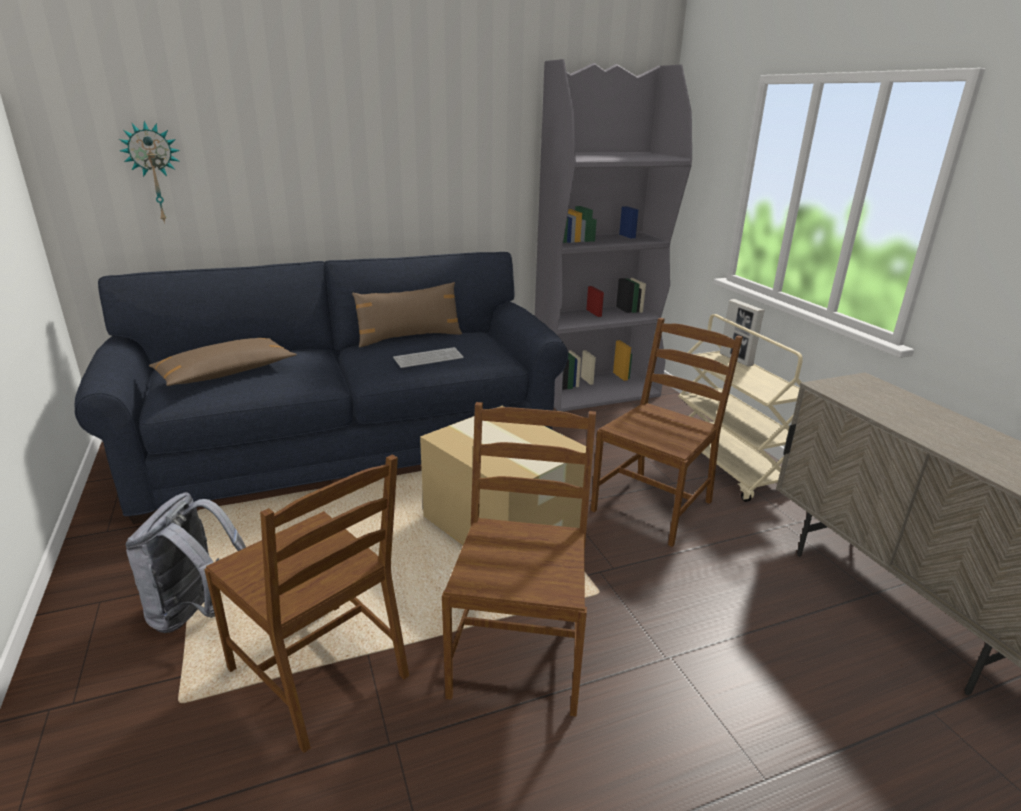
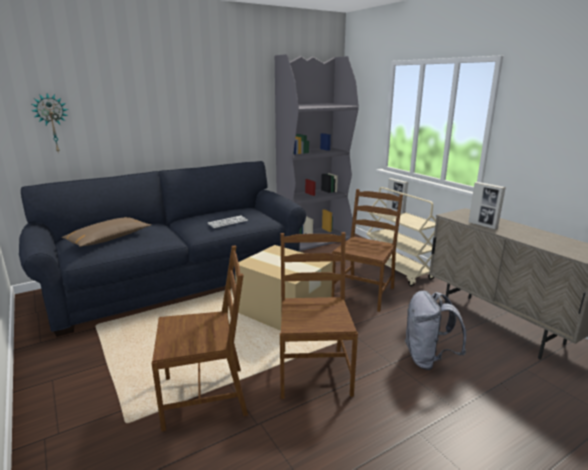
camera: 10 degrees left, 5 degrees down
grey backpack [126,492,246,633] -> grey backpack moved to [405,290,466,370]
brown chair [204,454,409,753] -> brown chair turned 45 degrees counterclockwise [152,246,248,431]
brown pillow [352,282,462,348] -> none
none -> picture frame [468,182,506,230]

